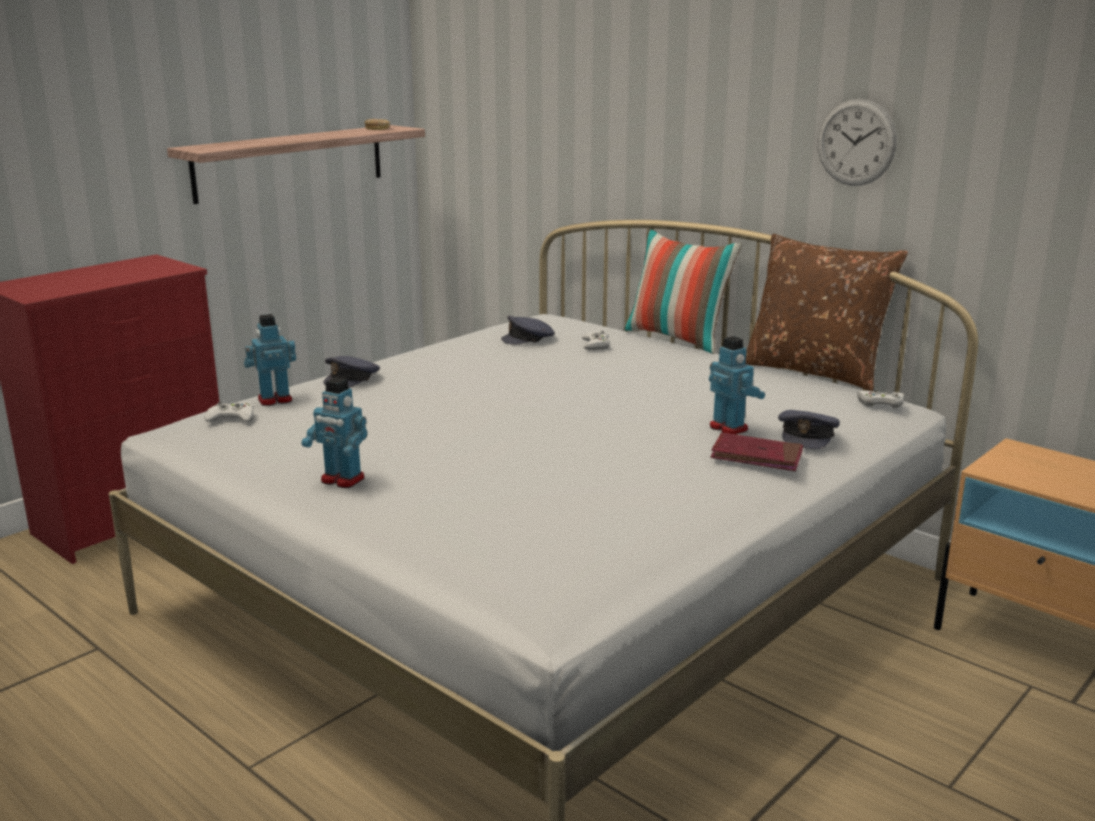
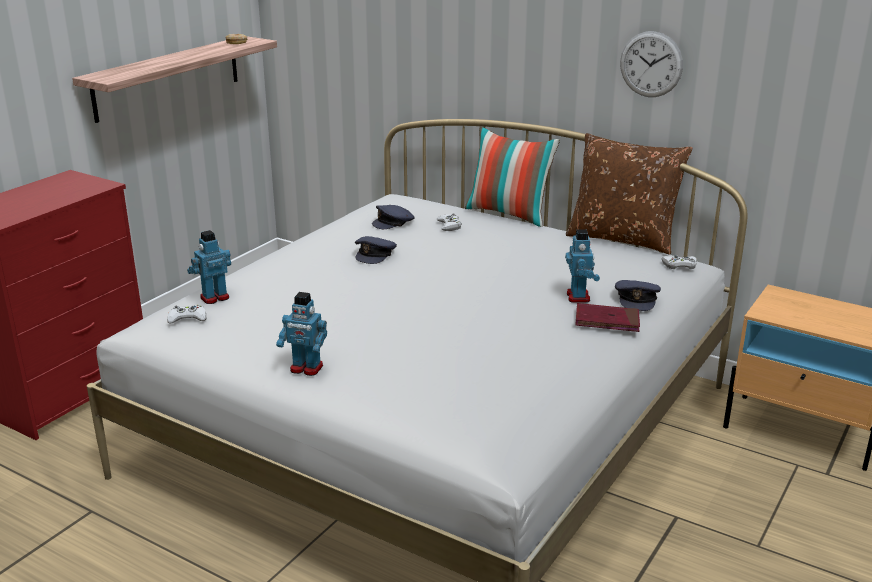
camera: 10 degrees left, 5 degrees up
grey cap [323,356,380,388] -> grey cap moved to [355,236,397,264]
toy robot [709,336,765,434] -> toy robot turned 45 degrees clockwise [565,229,600,303]

